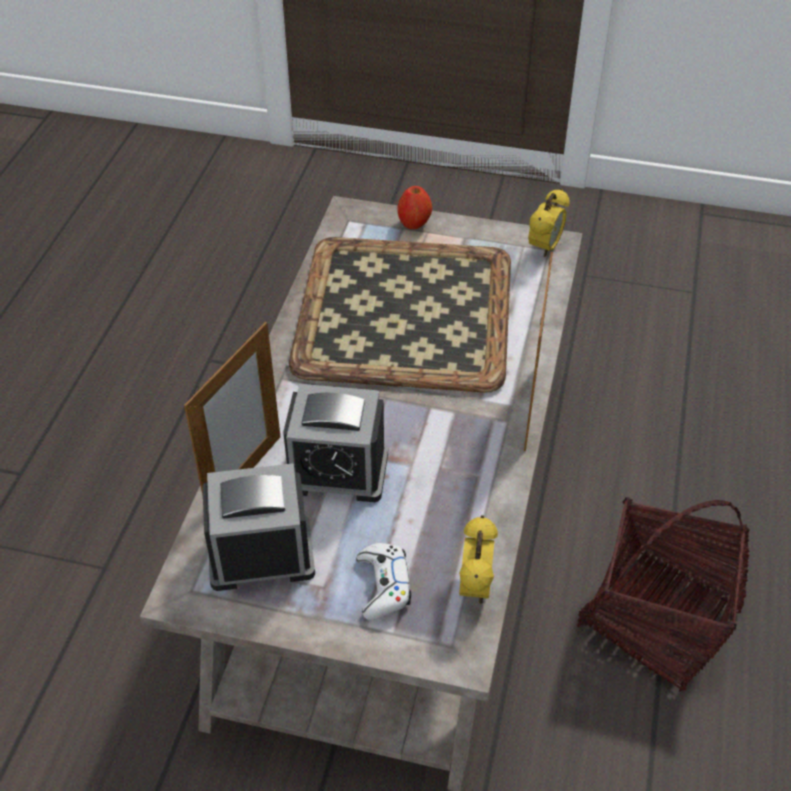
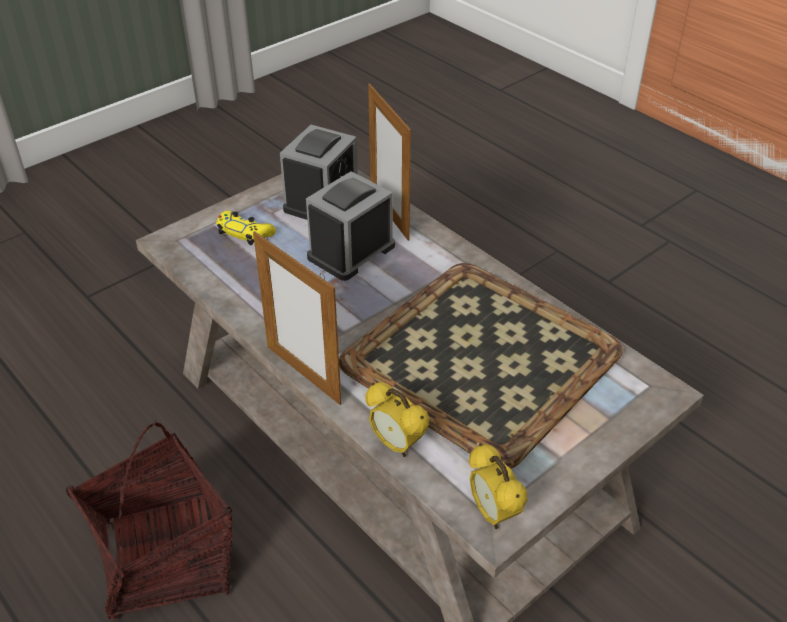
camera: 125 degrees right, 5 degrees down
white game controller [356,543,411,620] -> yellow game controller [216,211,276,245]
apple [397,186,432,229] -> none
alarm clock [459,515,498,604] -> alarm clock moved to [365,382,430,457]

